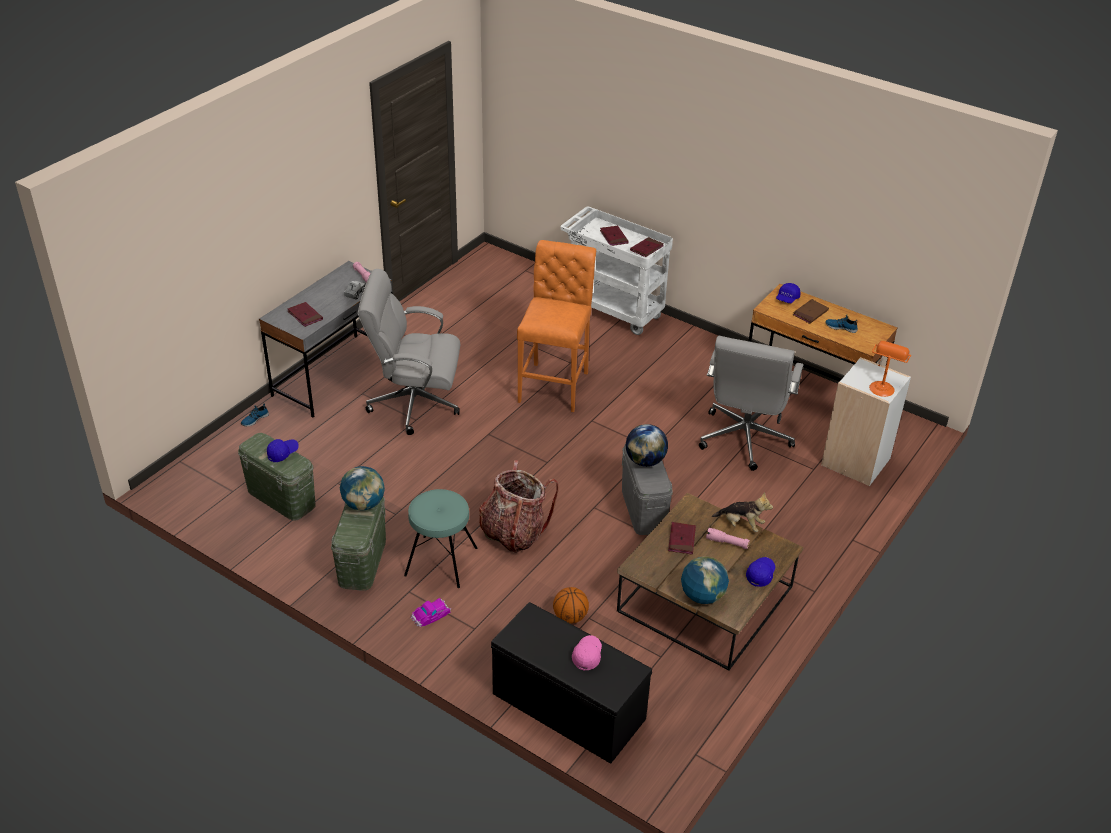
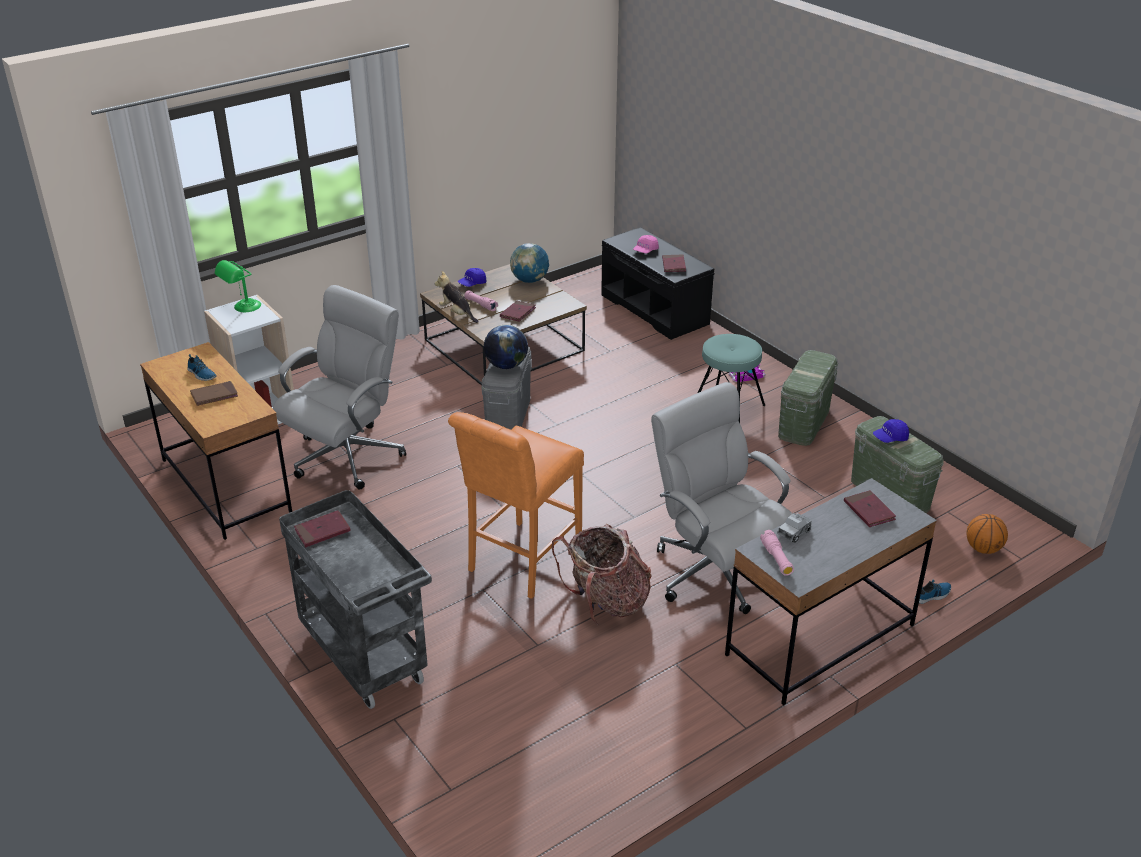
camera: 160 degrees left, 5 degrees down
globe [340,466,385,510] -> none
grey office chair [358,269,460,435] -> grey office chair turned 150 degrees counterclockwise [651,382,792,614]
backpack [479,460,559,553] -> backpack moved to [552,524,652,625]
basketball [553,587,589,624] -> basketball moved to [966,514,1008,554]
white cart [560,206,673,335] -> black cart [279,490,432,709]
red book [600,226,629,246] -> red book moved to [662,254,686,272]
blue cap [776,283,800,303] -> none
orange table lamp [869,341,911,397] -> green table lamp [215,260,261,312]

